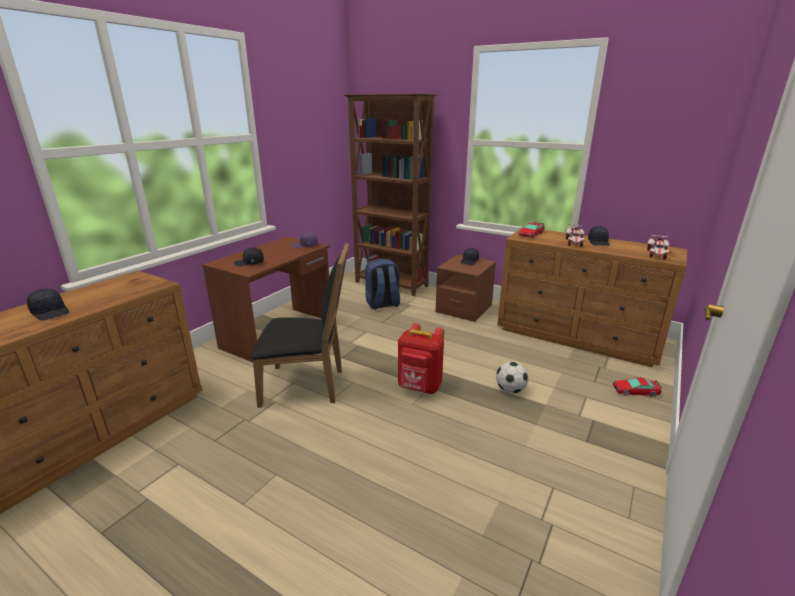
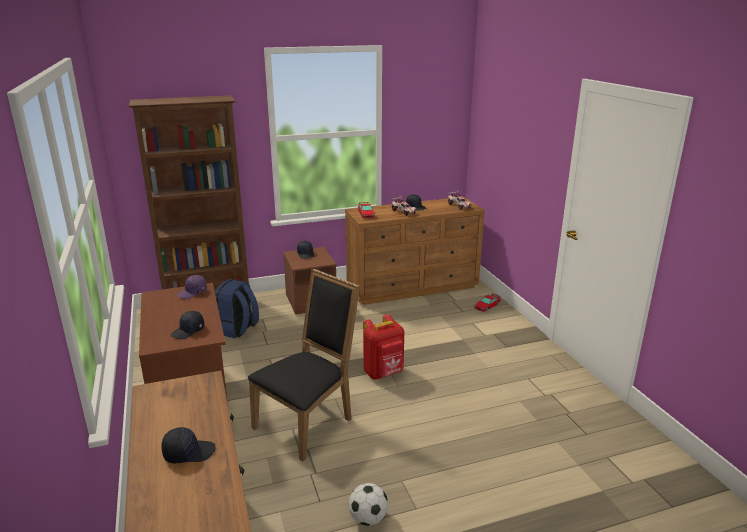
camera: 50 degrees left, 0 degrees up
football [496,361,528,394] -> football moved to [349,483,388,526]

